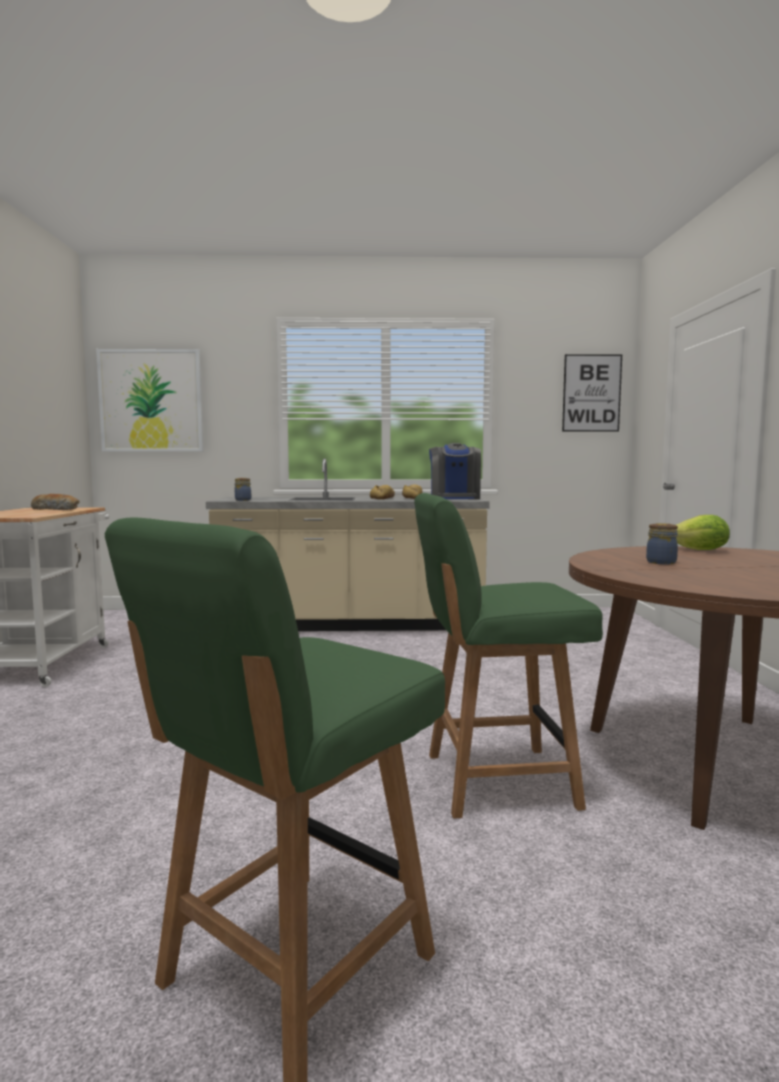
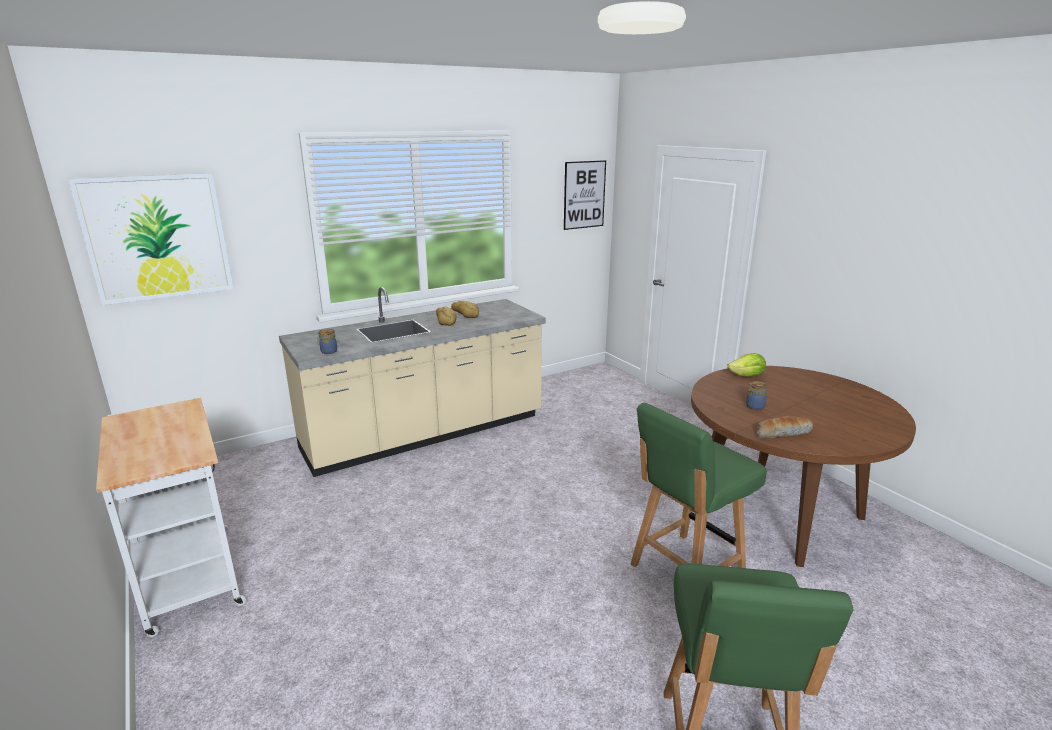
camera: 30 degrees left, 15 degrees up
bread [31,494,80,510] -> bread moved to [757,416,813,438]
coffee machine [429,443,481,500] -> none

